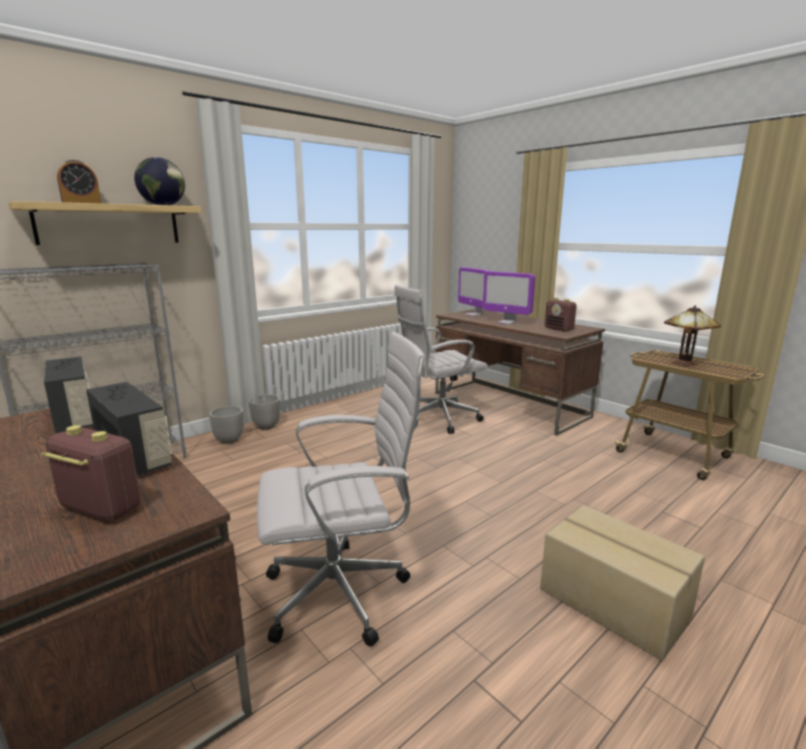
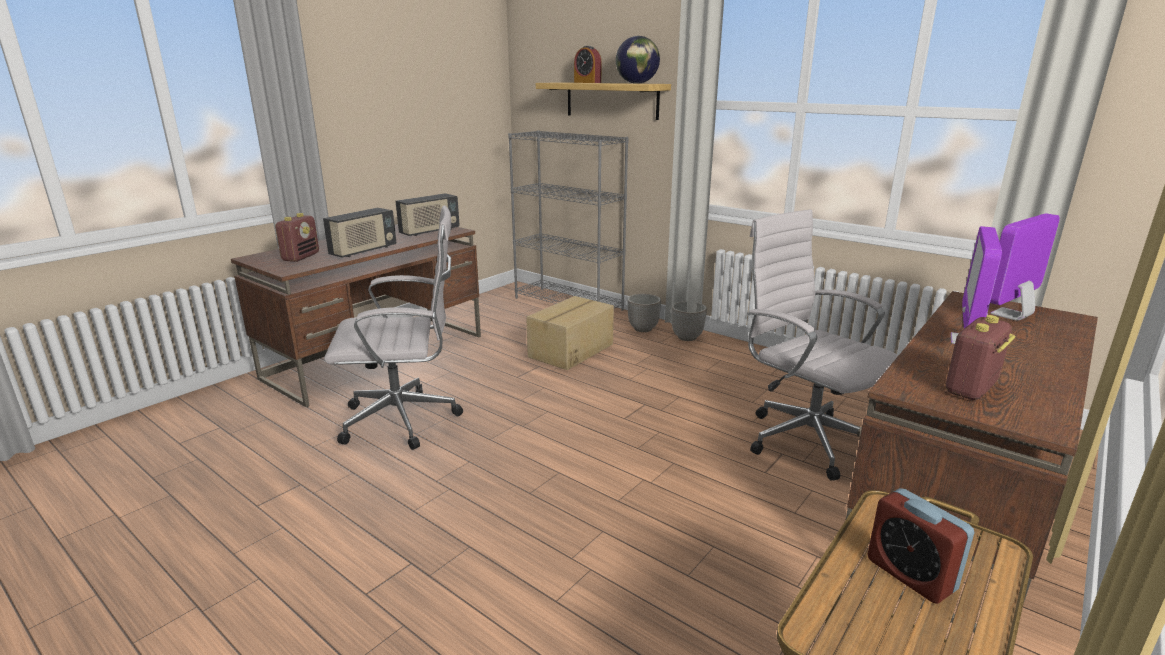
camera: 80 degrees right, 5 degrees up
white office chair [257,332,427,646] -> white office chair turned 75 degrees counterclockwise [324,206,463,450]
cardboard box [540,505,705,661] -> cardboard box moved to [526,296,614,370]
table lamp [664,306,721,366] -> alarm clock [867,488,974,604]

